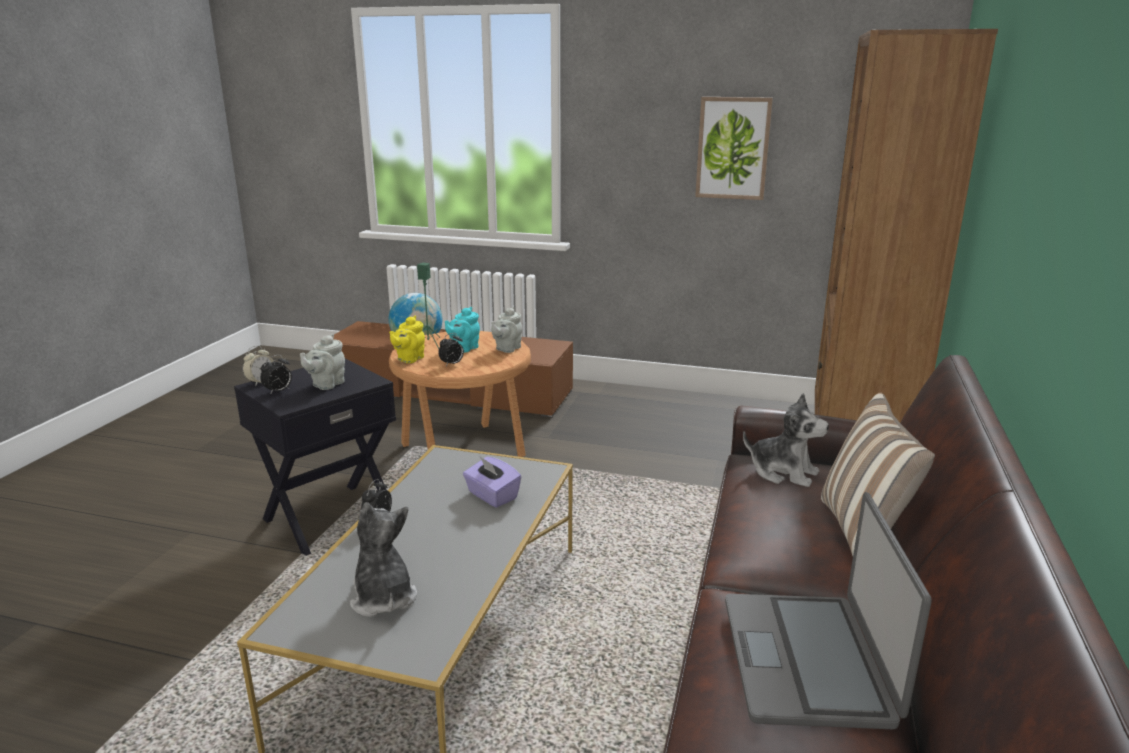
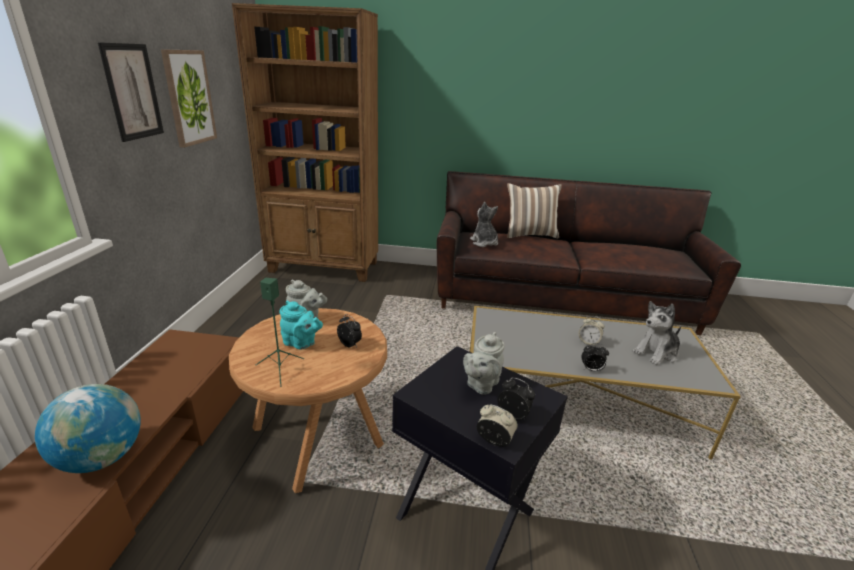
camera: 100 degrees left, 5 degrees up
grey teapot [300,334,345,390] -> grey teapot turned 105 degrees clockwise [463,332,505,395]
yellow teapot [389,316,425,363] -> none
purple tissue box [463,456,521,508] -> none
laptop [725,492,932,729] -> none
plush toy [743,393,829,487] -> plush toy turned 45 degrees counterclockwise [470,202,498,247]
none -> picture [98,42,164,142]
none -> alarm clock [579,316,605,346]

